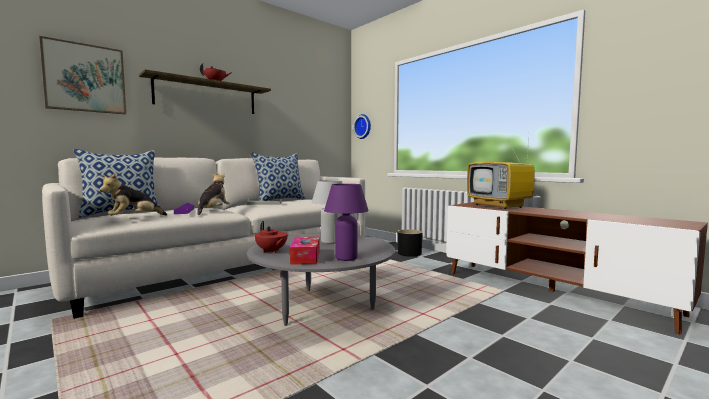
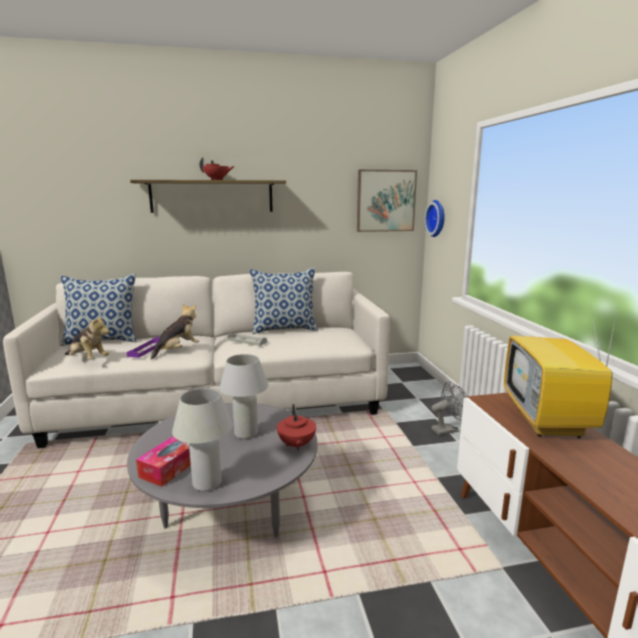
camera: 30 degrees right, 10 degrees up
picture [39,36,126,114] -> picture moved to [357,170,417,232]
plush toy [100,173,167,216] -> plush toy turned 135 degrees counterclockwise [65,316,110,360]
red teapot [255,221,288,253] -> red teapot moved to [277,404,316,450]
purple table lamp [324,184,369,261] -> white table lamp [172,388,233,491]
black planter [397,229,423,257] -> grey fan [431,381,467,435]

